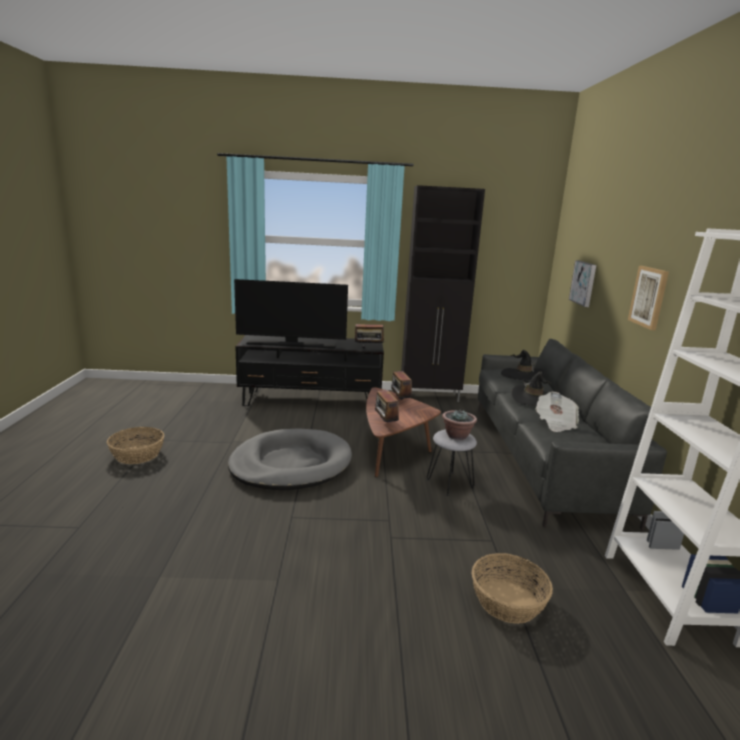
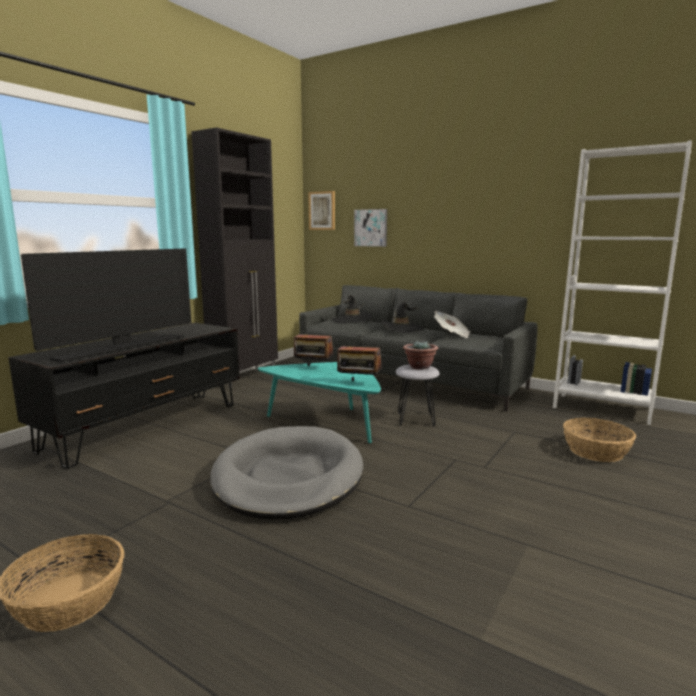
camera: 55 degrees left, 5 degrees down
radio [354,324,384,348] -> none
brown coffee table [366,387,441,477] -> turquoise coffee table [258,362,381,444]
picture [628,266,669,330] -> picture moved to [308,191,335,230]

